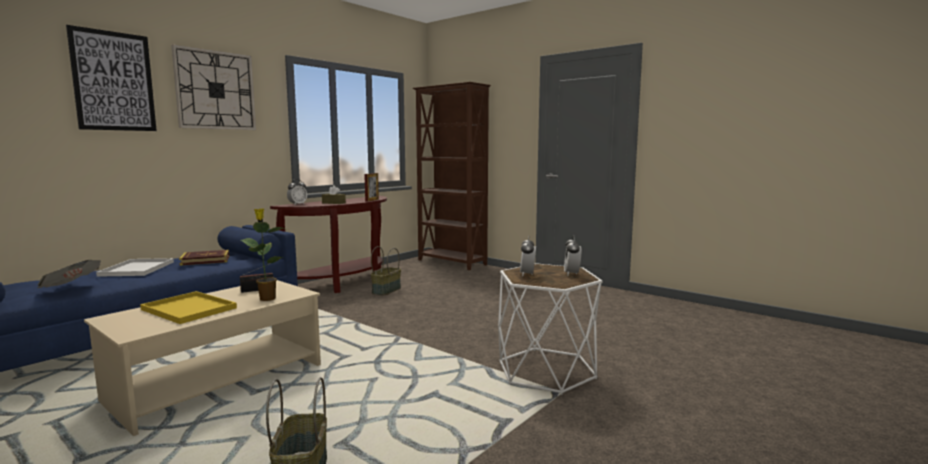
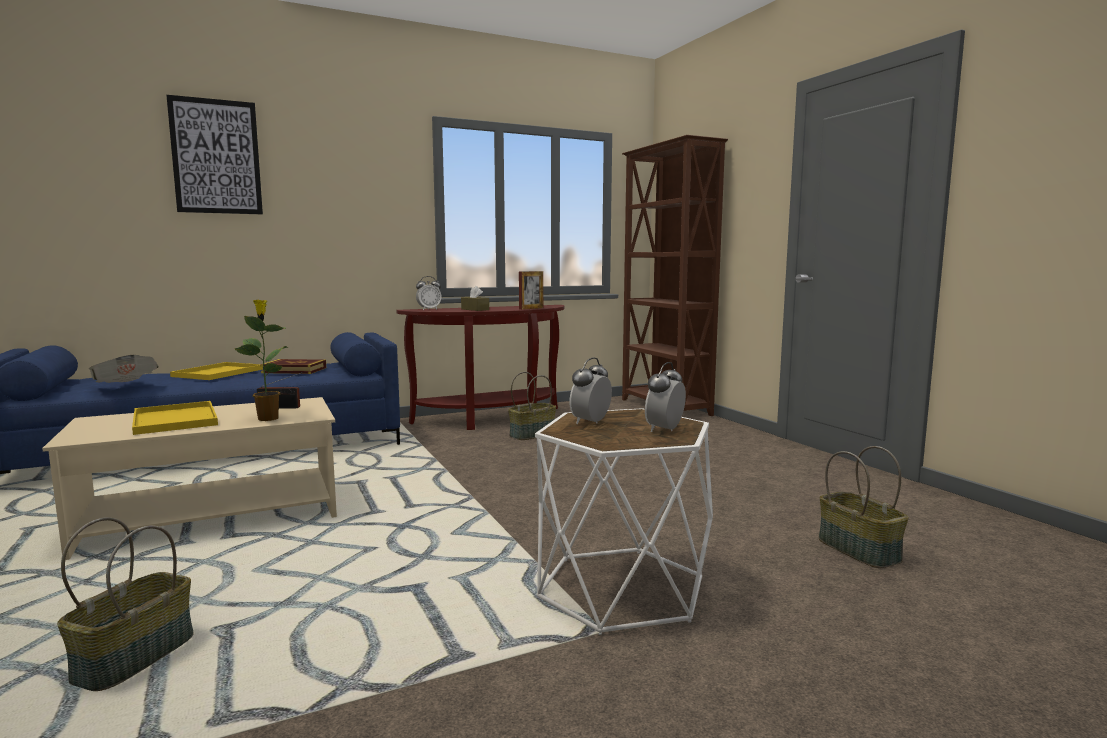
camera: 25 degrees right, 0 degrees up
white tray [96,258,174,277] -> yellow tray [170,362,263,380]
wall clock [171,45,256,130] -> none
none -> basket [819,446,909,568]

